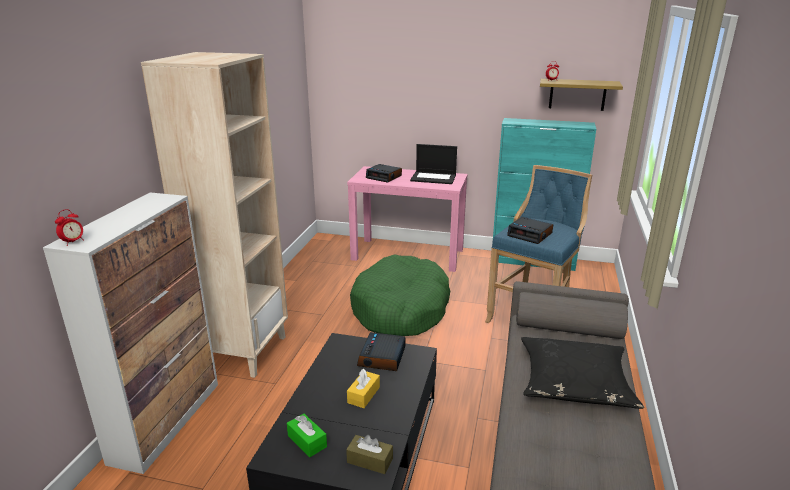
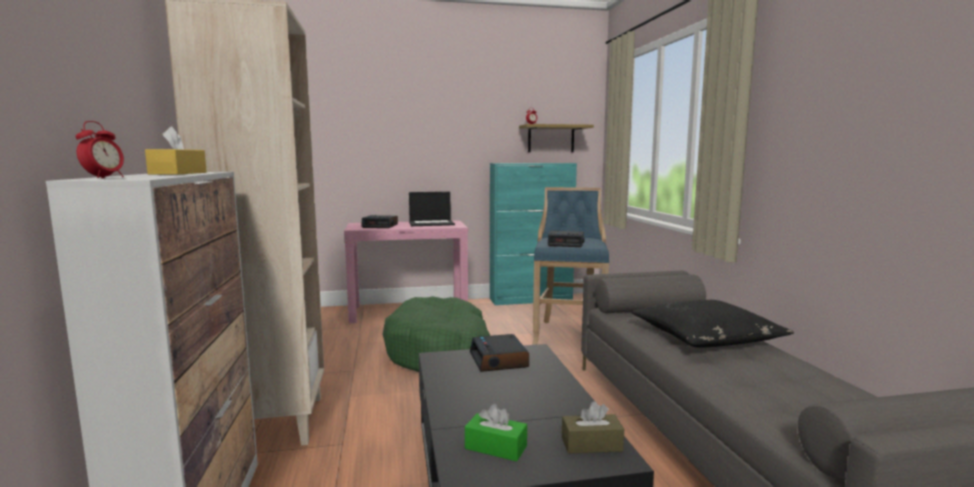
camera: 25 degrees left, 15 degrees down
yellow tissue box [347,369,380,408] -> yellow tissue box moved to [145,126,207,175]

